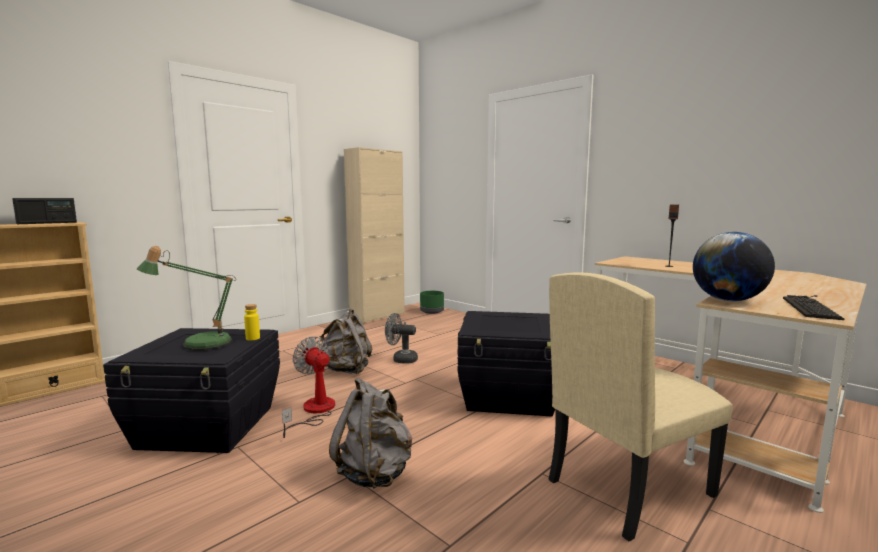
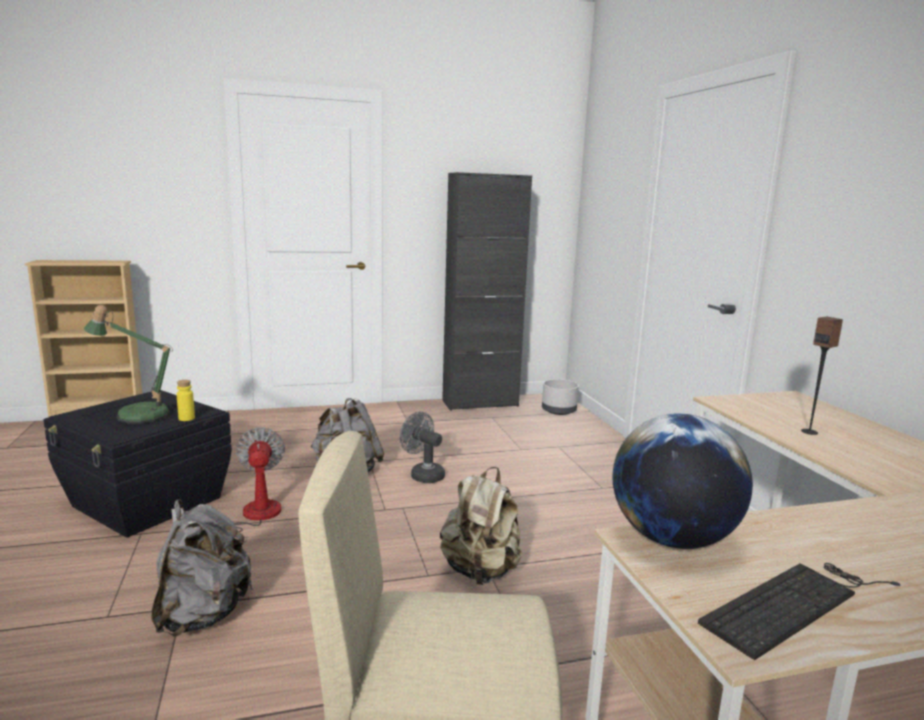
camera: 30 degrees right, 5 degrees up
radio [12,198,77,224] -> none
beige cabinet [344,147,405,323] -> black cabinet [442,172,532,411]
green planter [420,291,444,314] -> grey planter [542,379,579,415]
black storage box [457,311,555,416] -> beige backpack [440,467,522,585]

